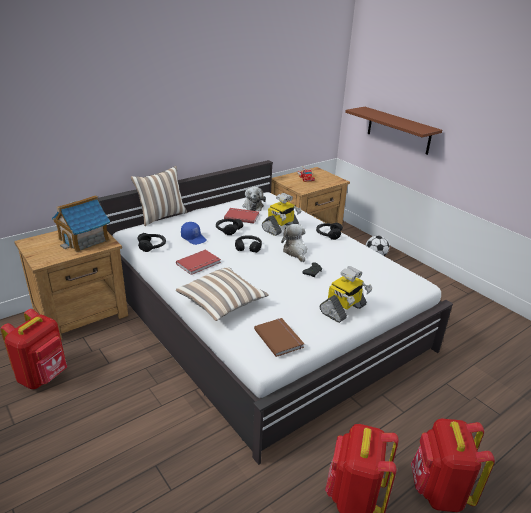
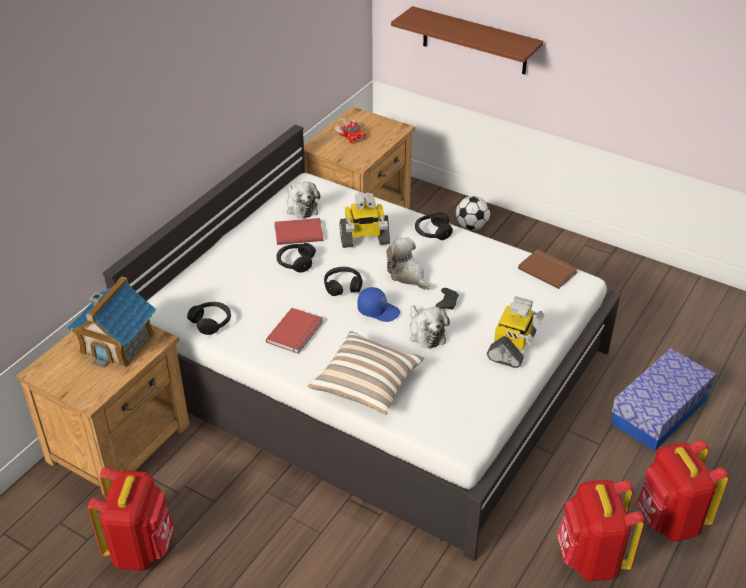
camera: 20 degrees left, 10 degrees up
pillow [131,166,187,226] -> none
blue cap [181,222,207,245] -> blue cap moved to [357,287,400,322]
brown book [254,318,304,357] -> brown book moved to [518,249,578,289]
toy robot [262,193,302,236] -> toy robot turned 60 degrees clockwise [340,192,390,248]
none -> plush toy [410,305,450,349]
none -> storage box [611,348,716,451]

